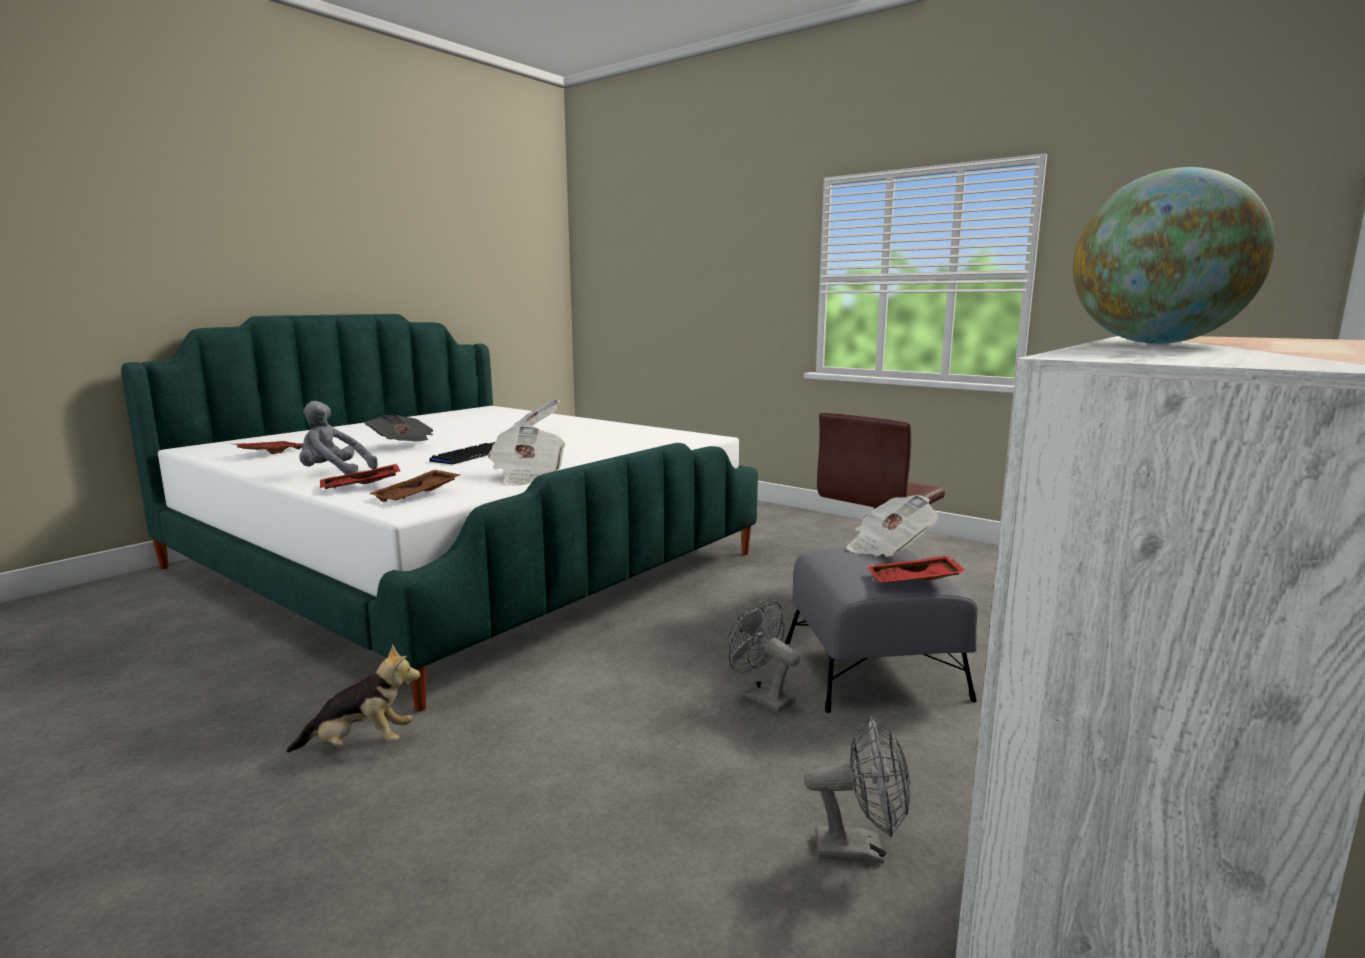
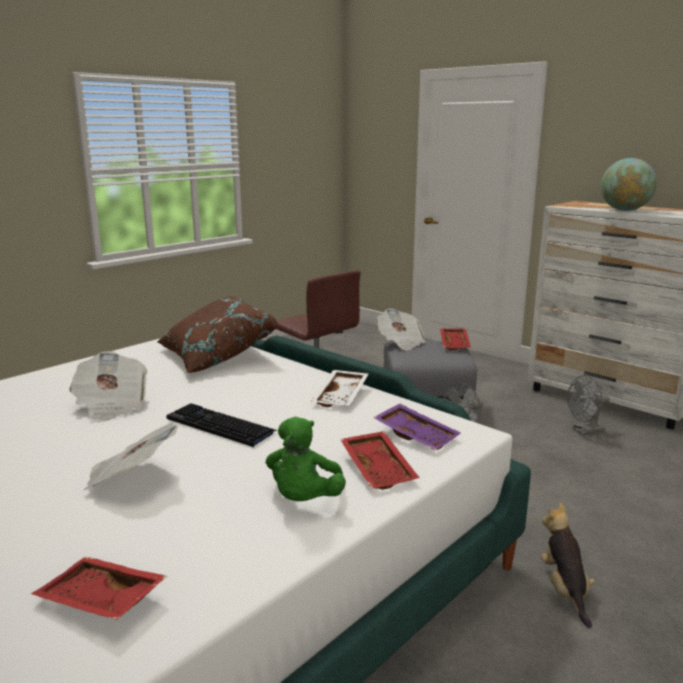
camera: 85 degrees left, 5 degrees up
grey plush toy [299,401,378,475] -> green plush toy [266,417,346,501]
brown tray [369,470,460,502] -> purple tray [373,404,461,450]
newspaper [488,426,565,486] -> white tray [311,370,368,407]
grey fan [804,715,910,864] -> grey fan turned 120 degrees counterclockwise [567,375,610,435]
none -> brown pillow [157,296,279,373]

